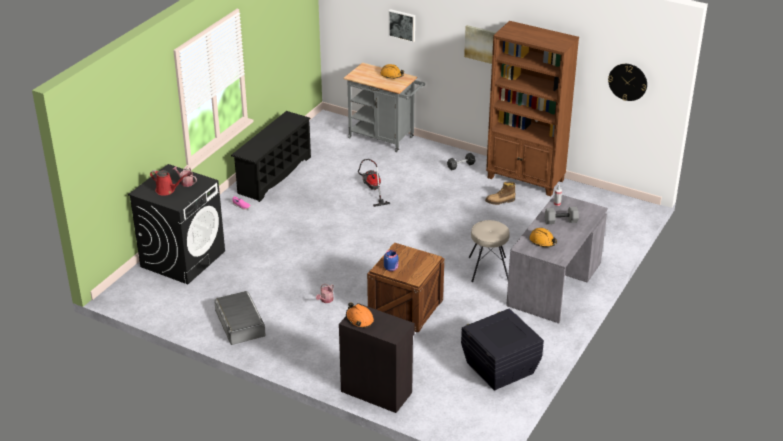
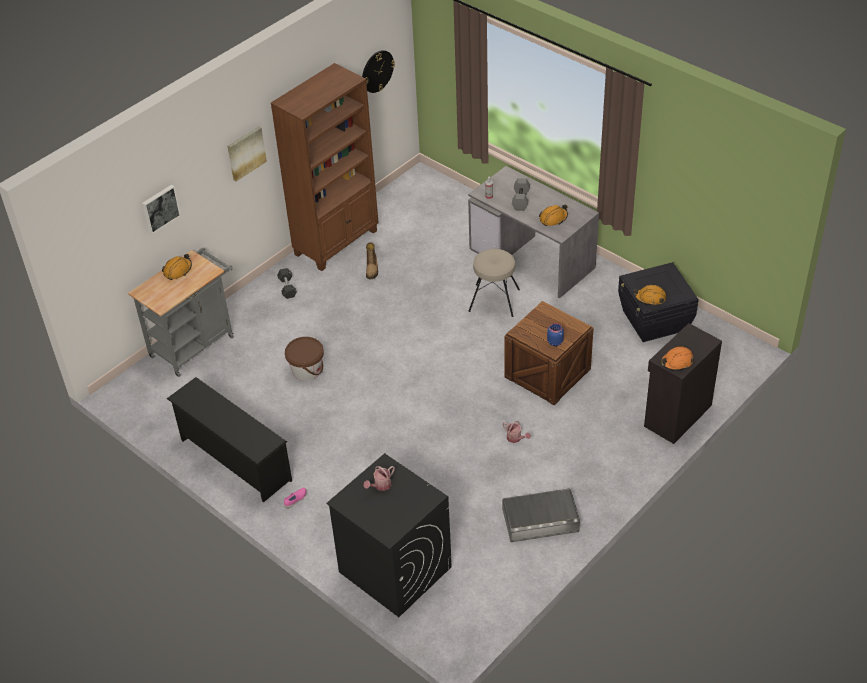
camera: 75 degrees left, 10 degrees up
red watering can [150,170,187,196] -> none
vacuum cleaner [358,159,390,207] -> brown bucket [285,337,324,381]
none -> orange hard hat [634,285,666,306]

